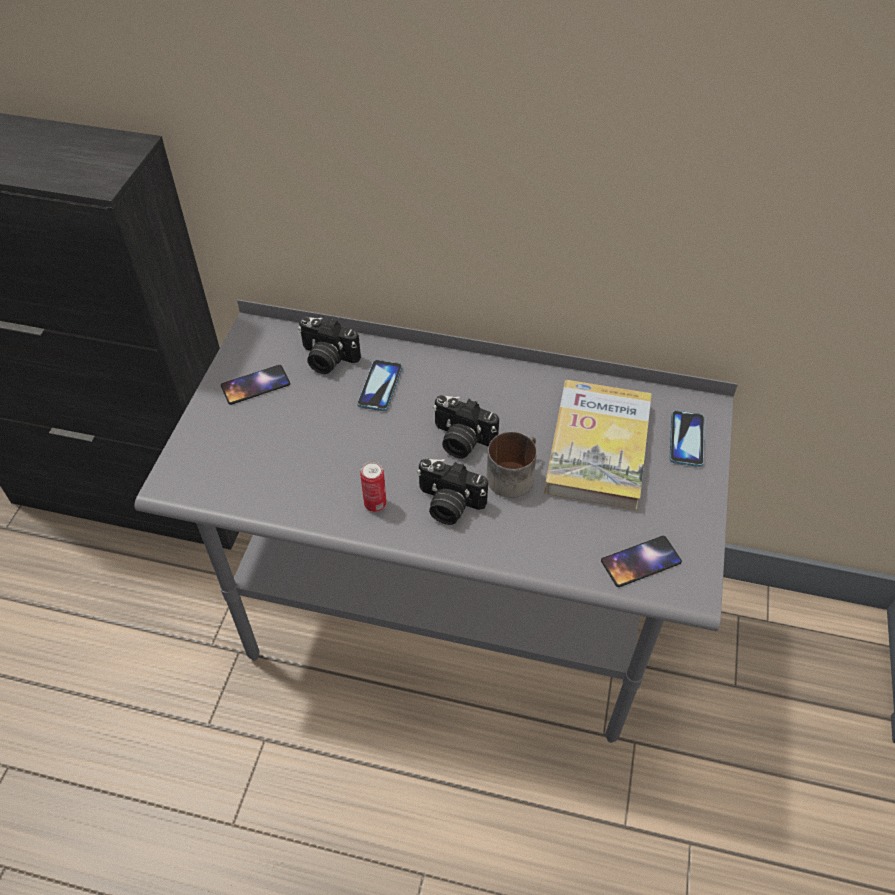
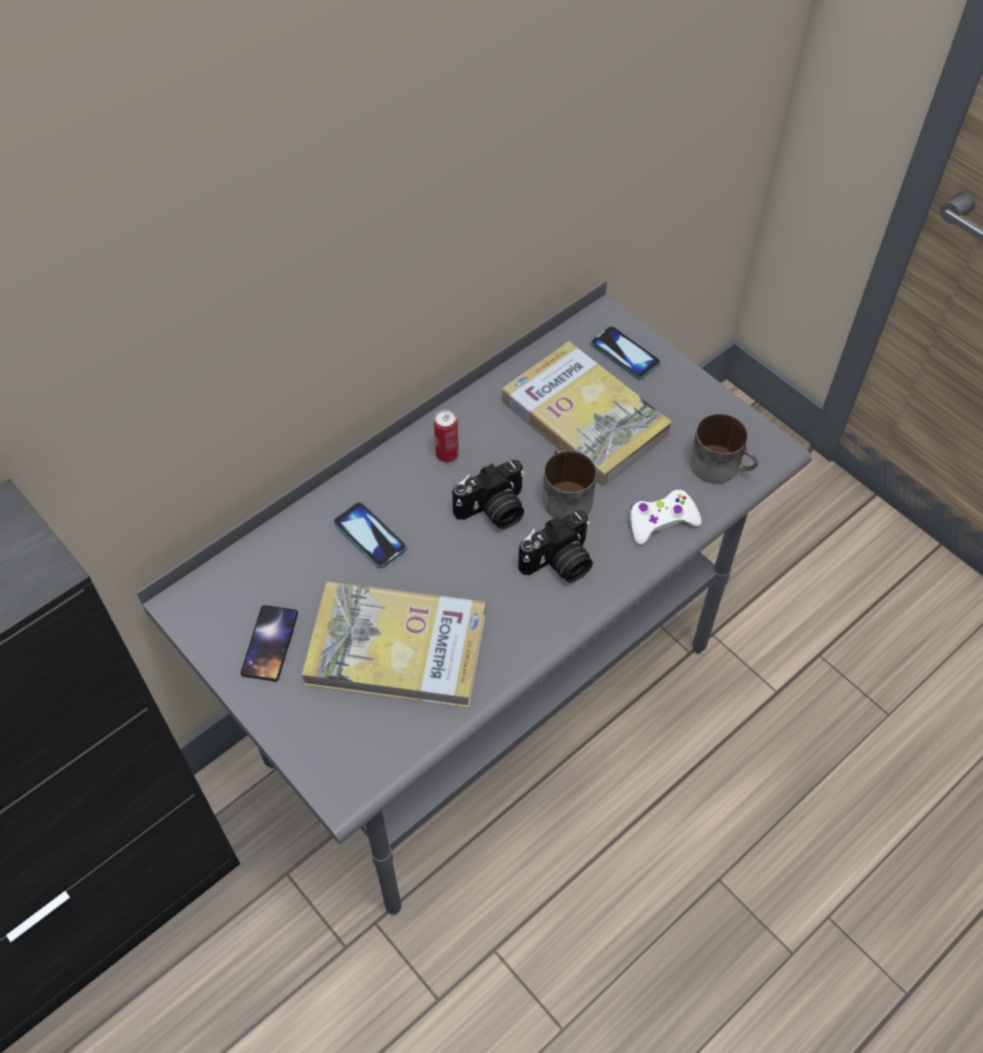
camera: 55 degrees left, 5 degrees up
camera [298,317,361,374] -> none
can [360,461,386,512] -> can moved to [434,409,459,462]
phone [601,536,682,587] -> mug [690,414,758,483]
none -> book [302,582,486,708]
none -> white game controller [630,489,702,545]

